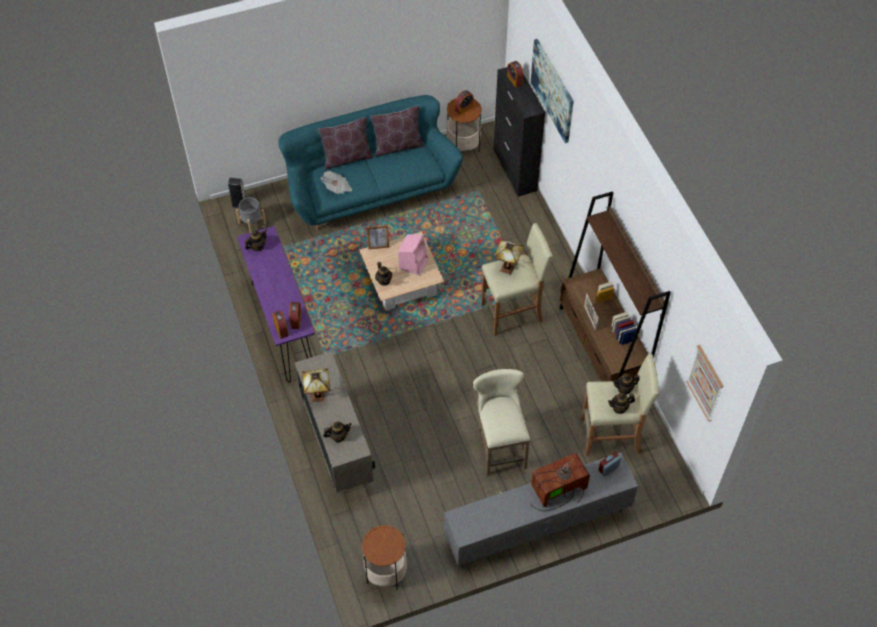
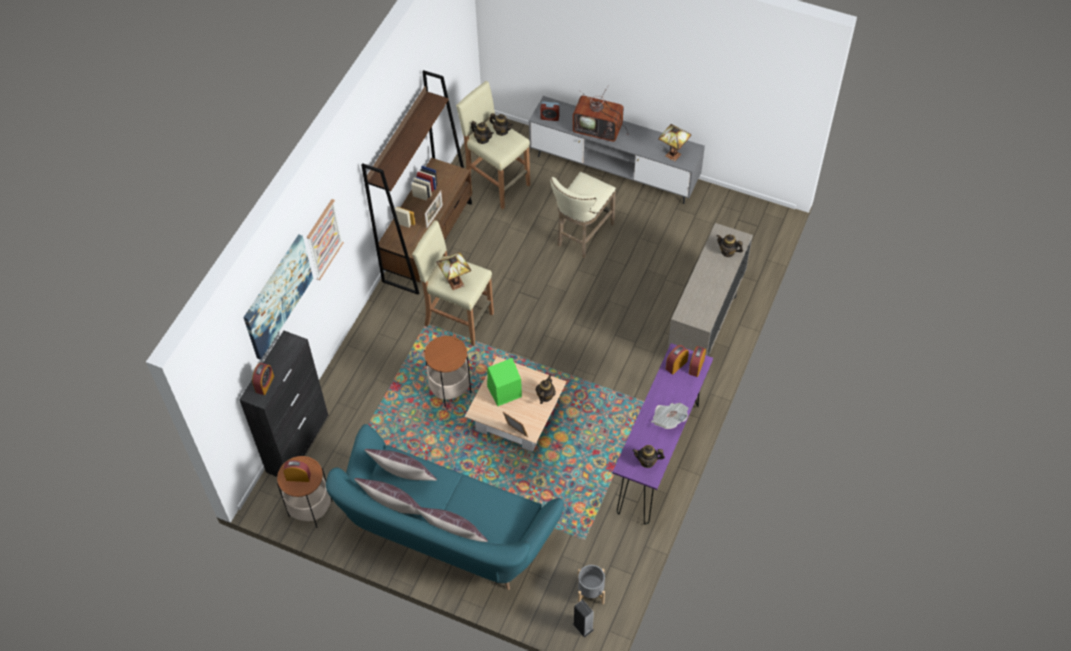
camera: 135 degrees left, 0 degrees up
table lamp [302,369,331,402] -> table lamp moved to [658,124,692,162]
newspaper [321,171,352,194] -> newspaper moved to [651,403,689,429]
side table [362,525,407,590] -> side table moved to [424,336,472,407]
pink speaker [398,234,428,276] -> green speaker [487,358,522,406]
picture [686,345,724,422] -> picture moved to [307,199,344,280]
none -> brown pillow [365,449,437,481]

